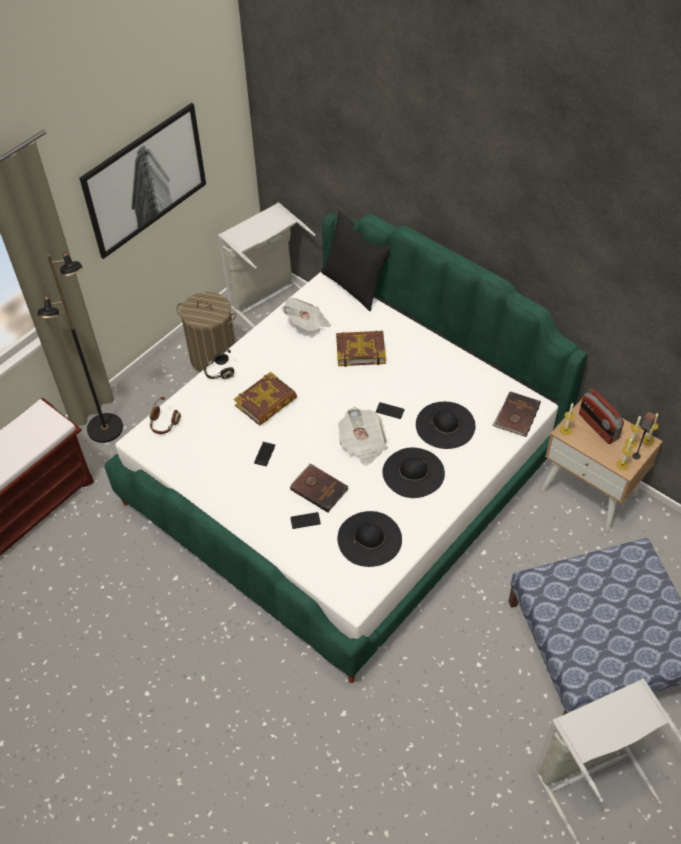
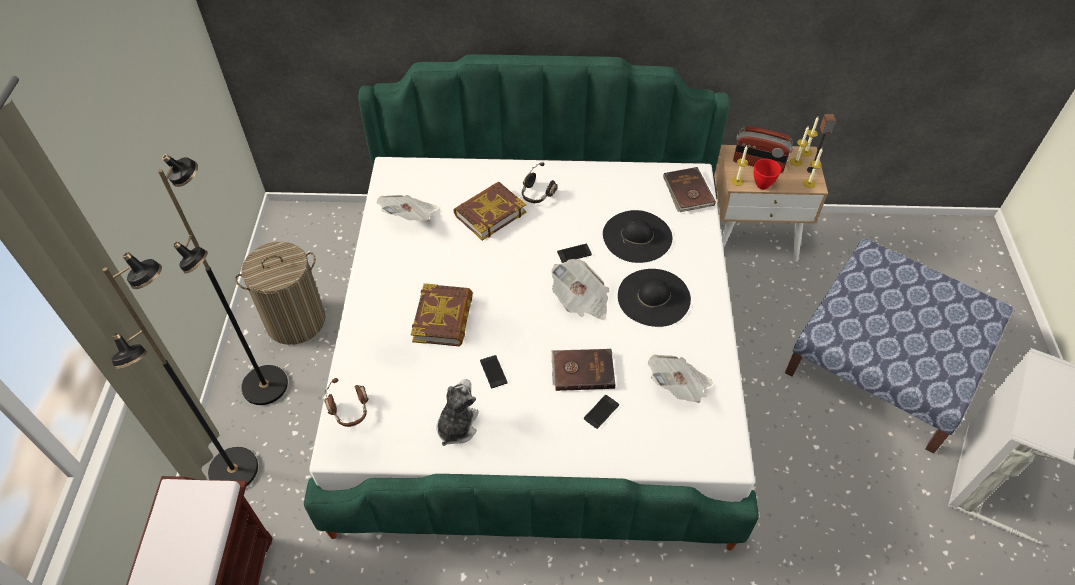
camera: 40 degrees left, 0 degrees up
picture [79,103,206,259] -> none
black headphones [203,349,234,379] -> black headphones moved to [522,162,558,203]
grey laundry basket [218,202,316,328] -> none
black pillow [321,211,391,311] -> none
black hat [338,511,402,567] -> newspaper [648,355,713,403]
none -> black floor lamp [158,154,288,405]
none -> plush toy [436,379,479,446]
none -> red bowl [754,159,781,190]

